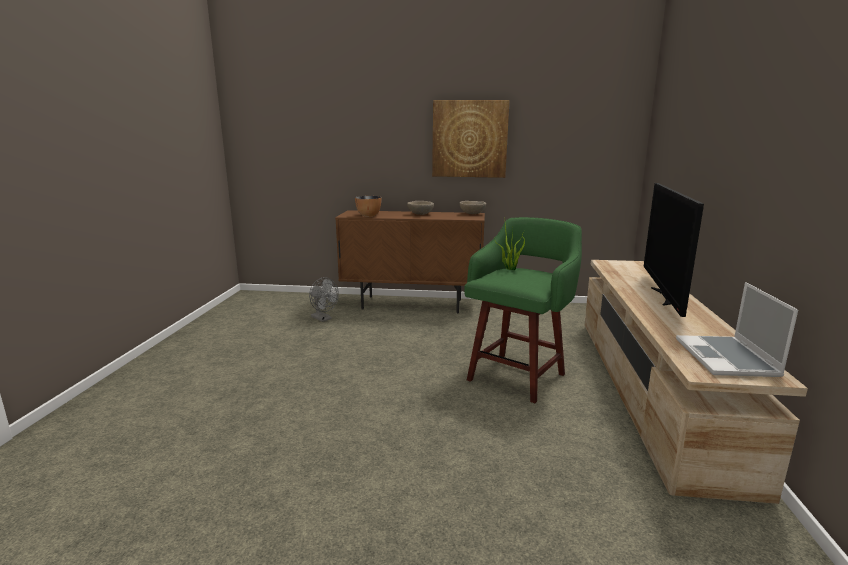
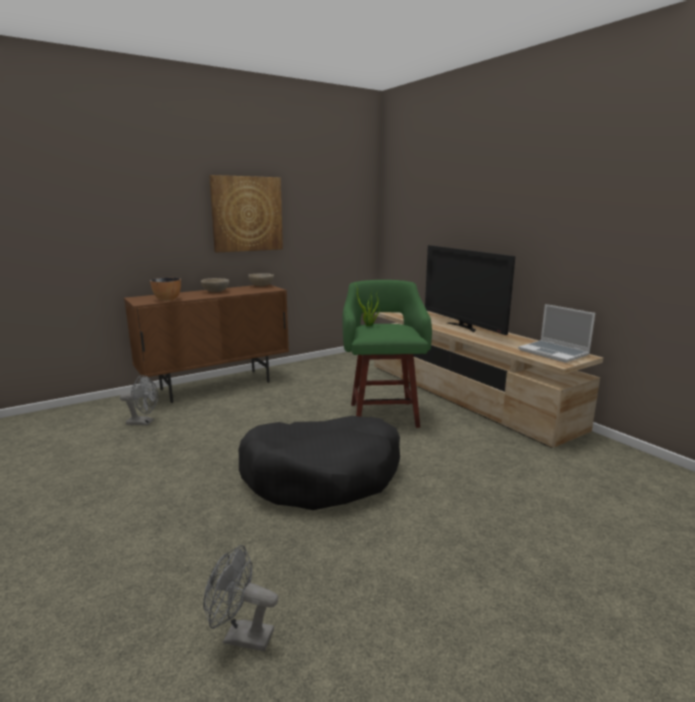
camera: 40 degrees left, 0 degrees up
none -> grey fan [203,545,278,651]
none -> black dog bed [238,416,400,510]

